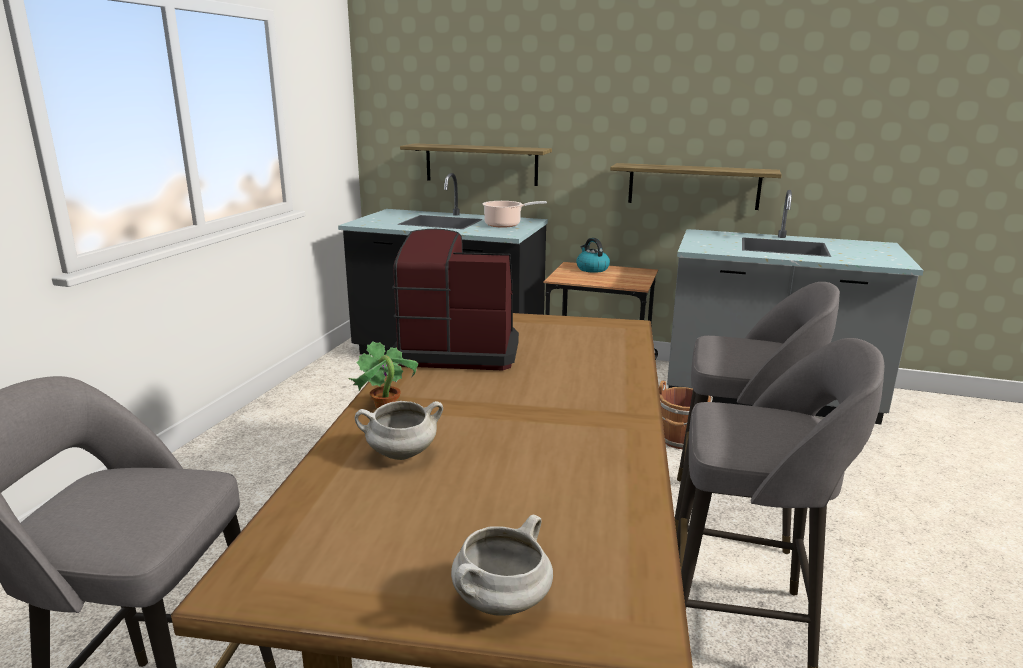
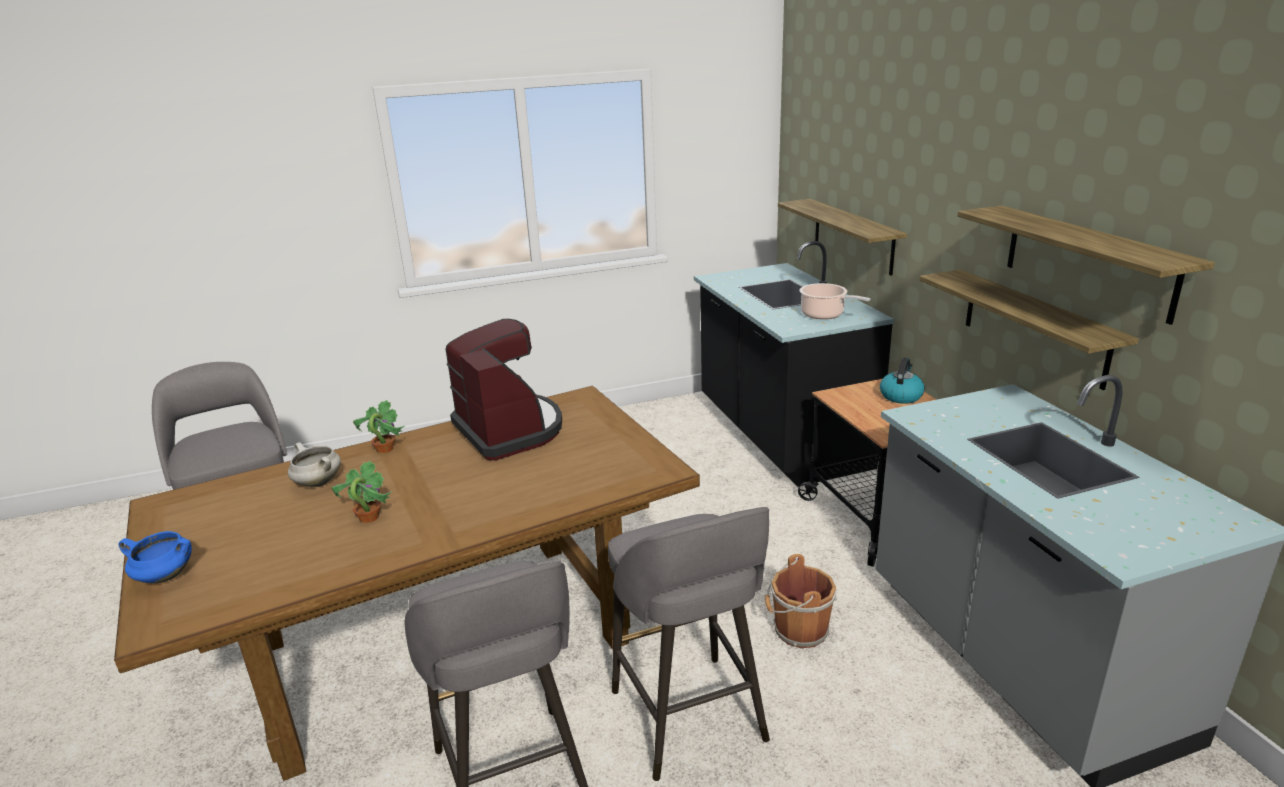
camera: 55 degrees right, 5 degrees up
white cooking pot [451,515,553,616] -> blue cooking pot [118,531,192,583]
none -> potted plant [331,461,393,523]
none -> shelf [957,205,1215,325]

